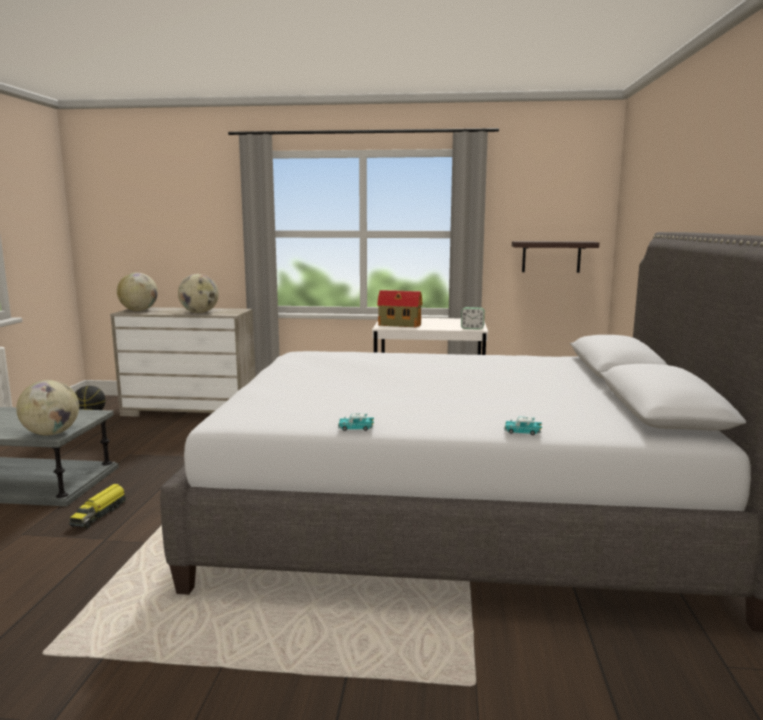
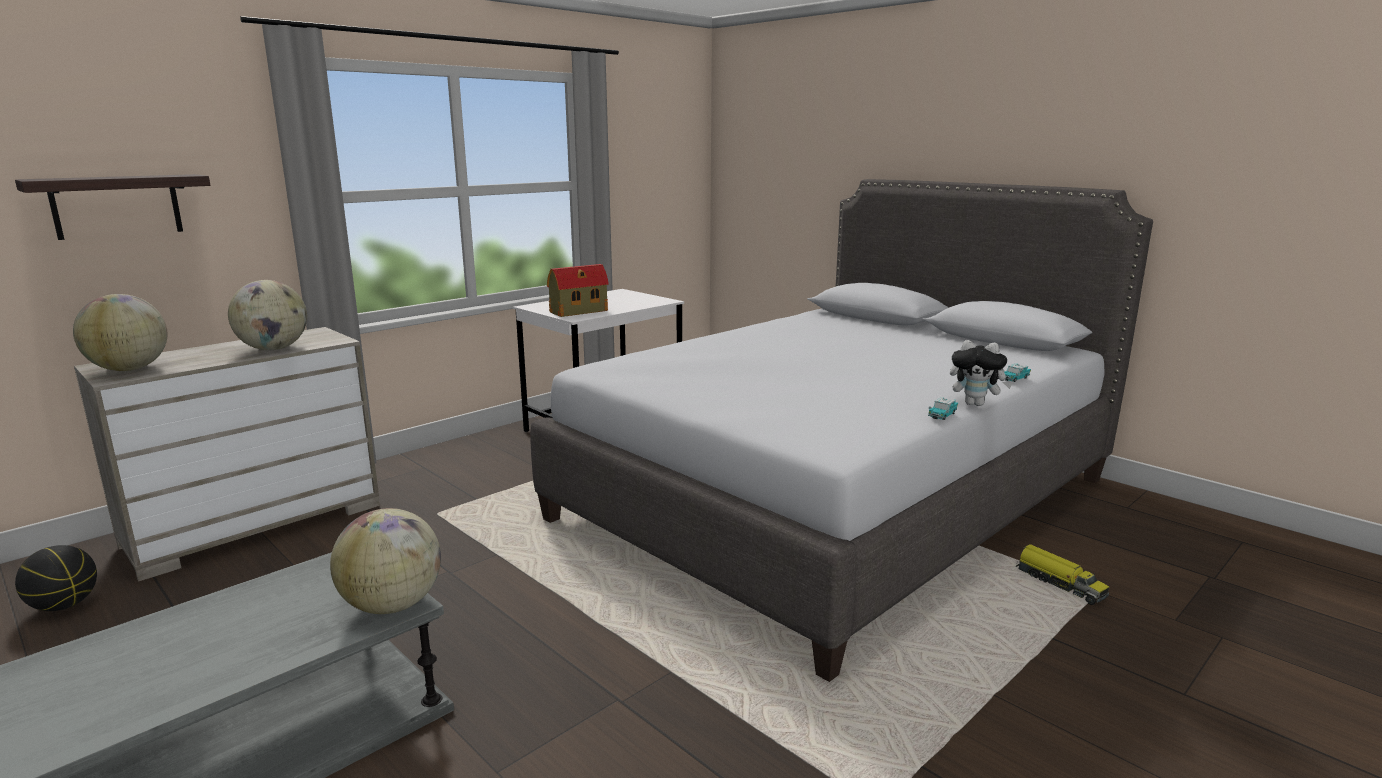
camera: 50 degrees left, 5 degrees up
toy truck [69,484,127,529] -> toy truck moved to [1016,544,1109,605]
alarm clock [461,307,485,330] -> none
shelf [512,241,599,273] -> shelf moved to [15,174,210,240]
none -> plush toy [950,340,1013,406]

